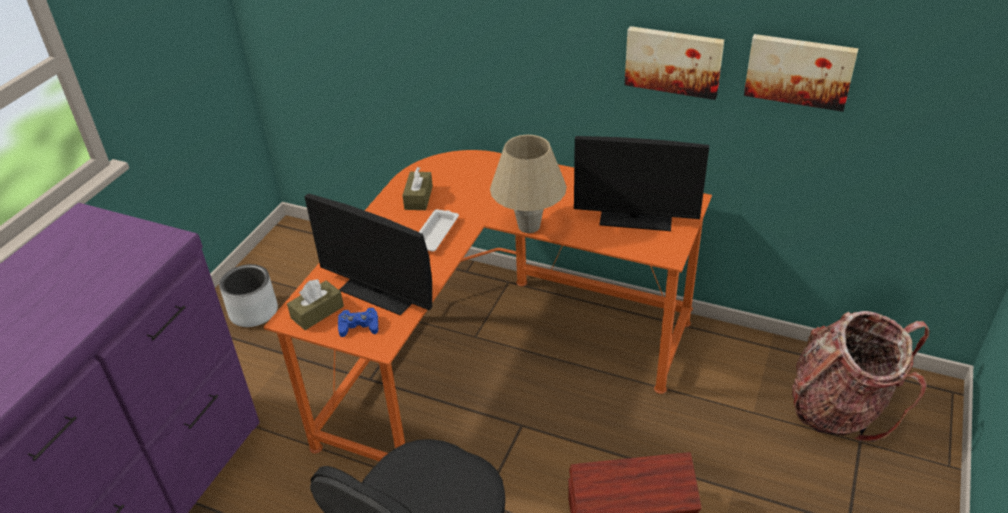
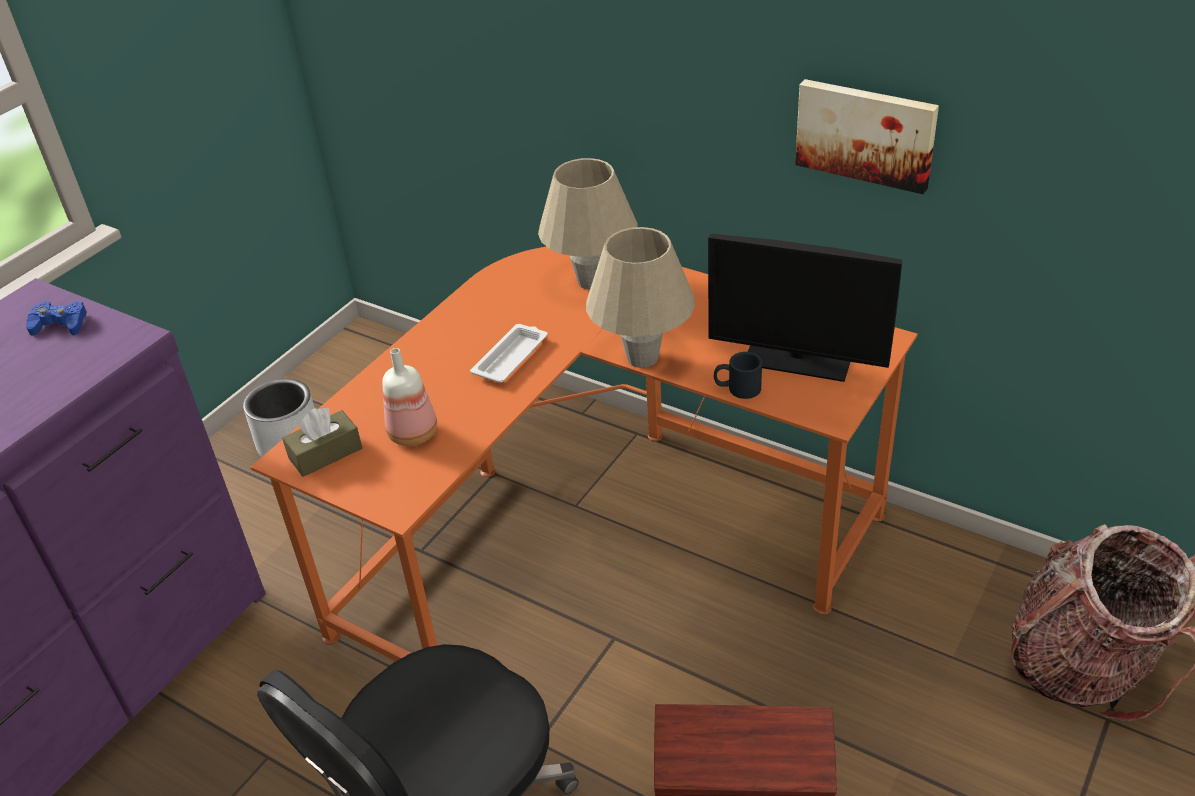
camera: 10 degrees right, 0 degrees up
monitor [304,194,432,316] -> bottle [382,348,437,446]
blue game controller [338,308,379,337] -> blue game controller moved to [26,301,87,336]
brown tissue box [402,167,433,210] -> none
picture [744,34,858,112] -> none
none -> beige table lamp [538,158,638,290]
none -> black mug [714,352,762,399]

